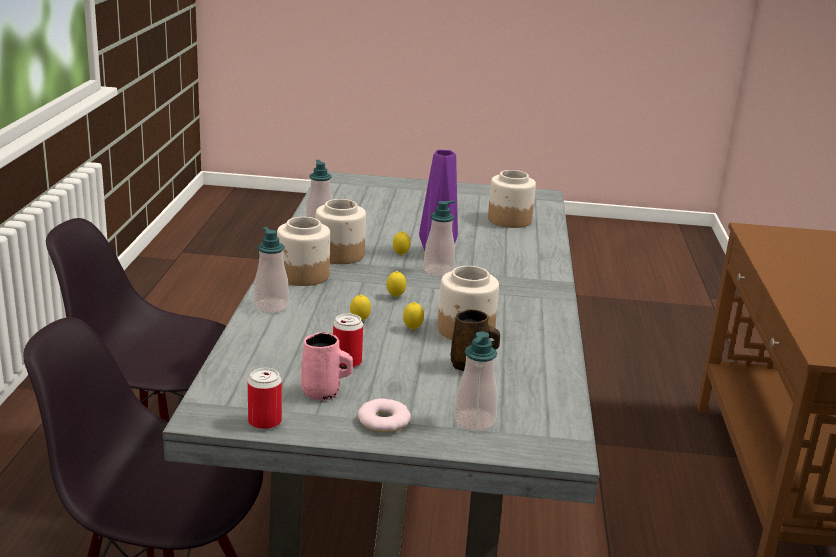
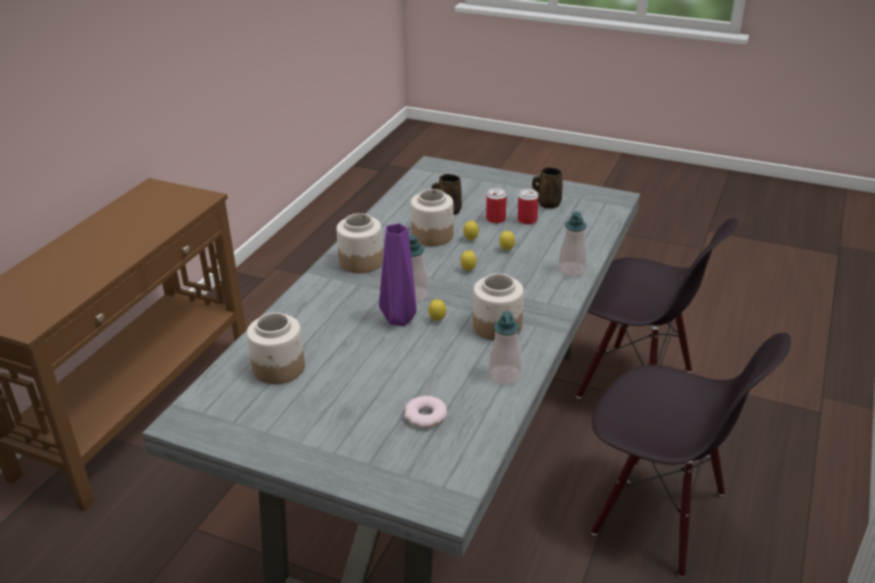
camera: 160 degrees left, 10 degrees up
can [248,368,282,429] -> can moved to [486,188,507,224]
jar [277,217,330,286] -> jar moved to [336,213,383,273]
pink mug [301,332,353,401] -> brown mug [532,167,562,209]
donut [357,398,411,432] -> donut moved to [404,396,447,428]
soap dispenser [454,332,498,431] -> none

